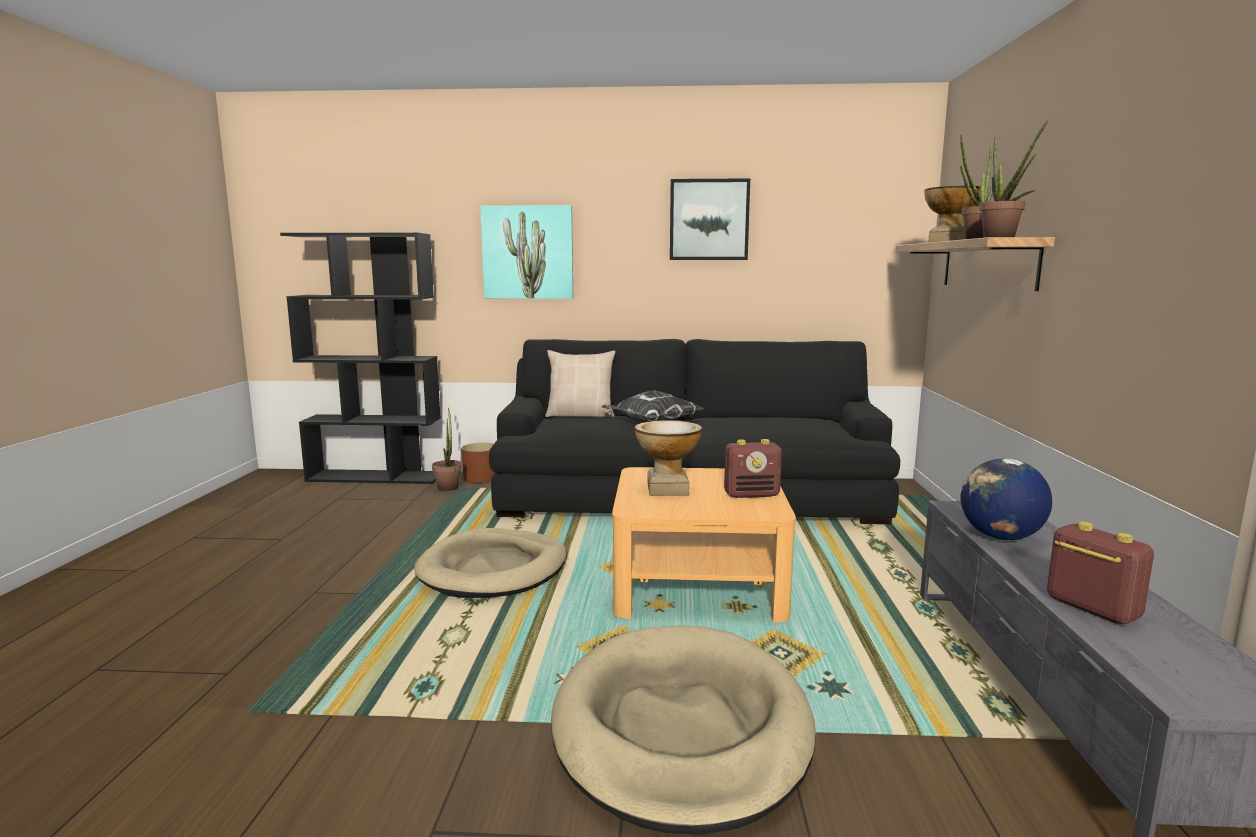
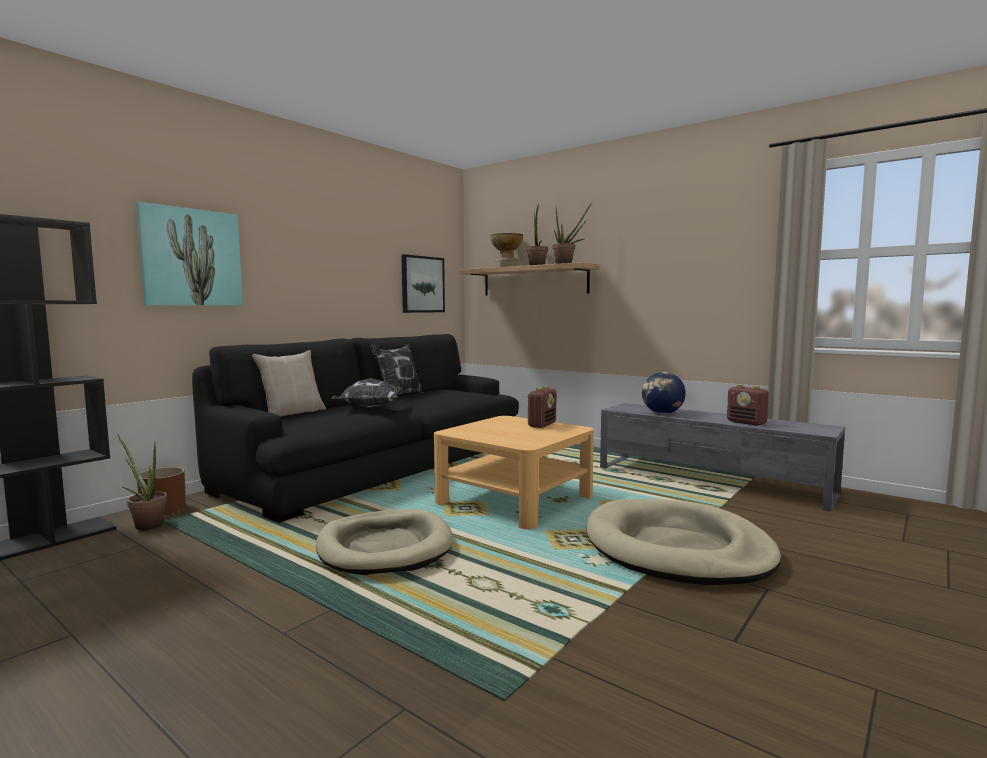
camera: 55 degrees left, 5 degrees down
vase [635,420,702,496] -> none
picture [670,178,750,260] -> picture moved to [401,254,445,313]
radio [1047,522,1154,624] -> radio turned 135 degrees counterclockwise [727,384,769,425]
none -> pillow [370,344,423,395]

